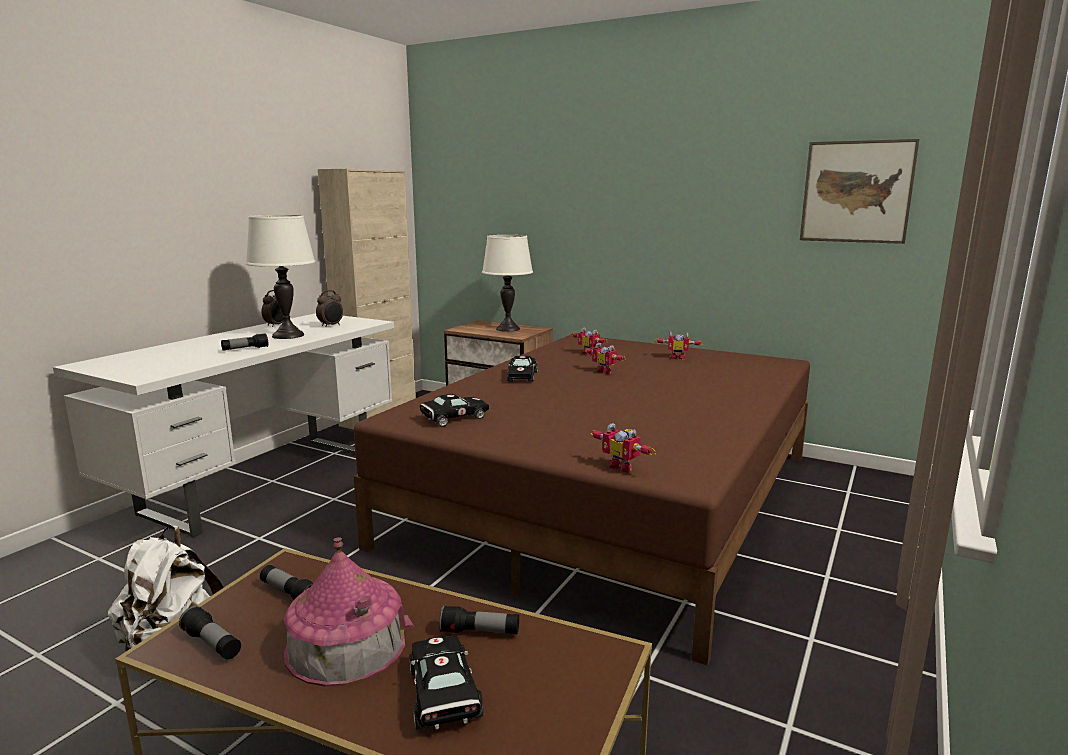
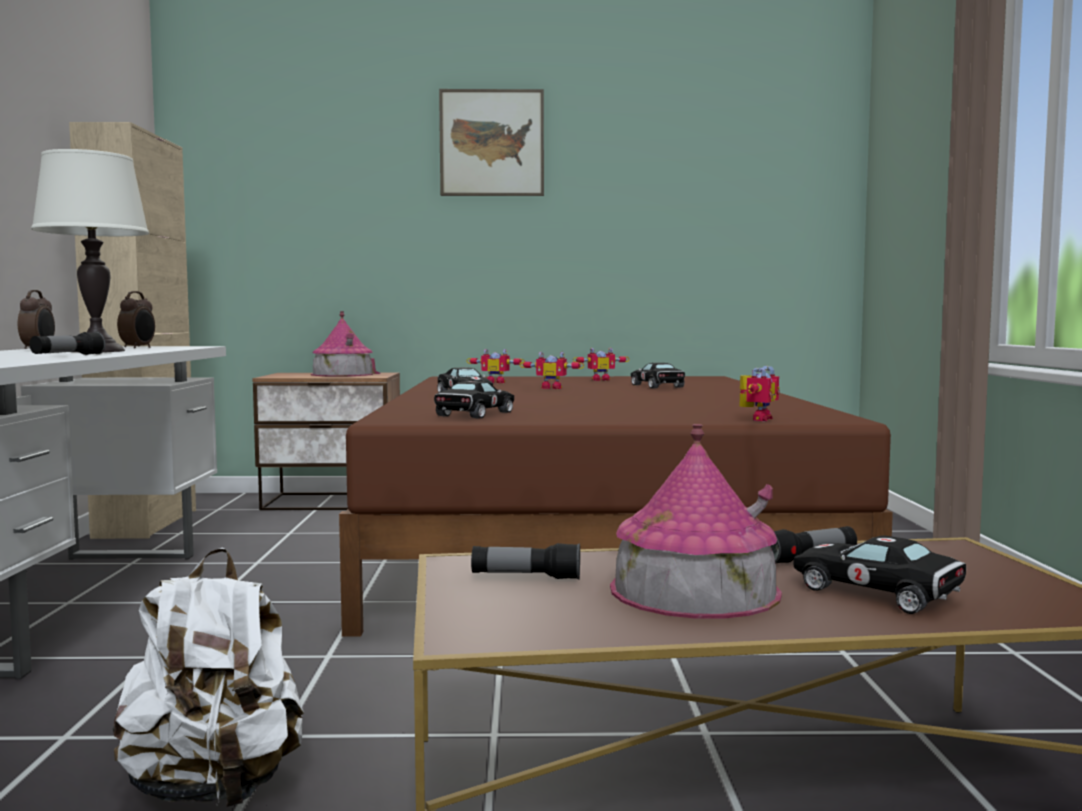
camera: 30 degrees left, 10 degrees down
flashlight [179,606,241,659] -> none
white table lamp [482,235,533,332] -> toy house [311,311,380,377]
toy robot [590,423,656,473] -> toy robot turned 75 degrees counterclockwise [740,366,780,421]
picture [800,139,920,244] -> picture moved to [439,89,544,196]
none -> black toy car [631,363,685,388]

